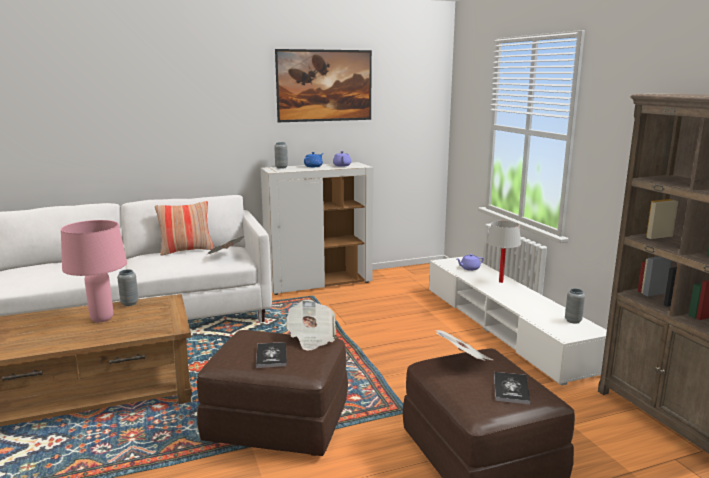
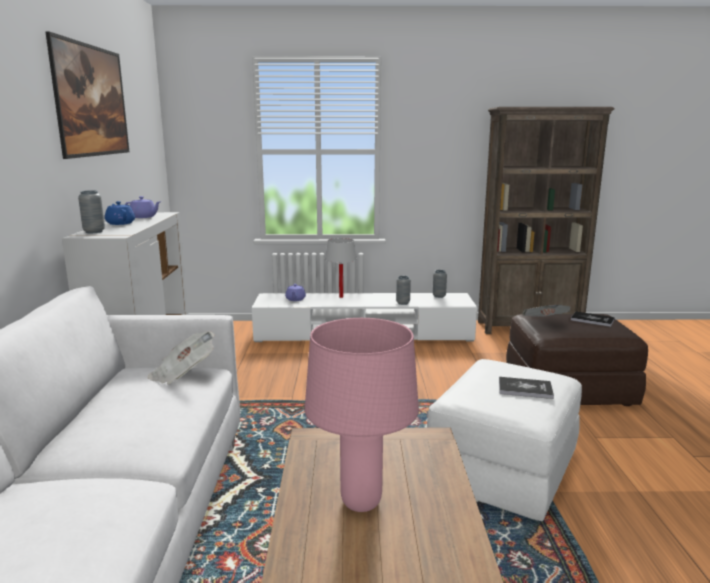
camera: 70 degrees left, 0 degrees up
grey vase [117,269,139,306] -> grey vase moved to [396,276,411,305]
pillow [155,201,214,256] -> none
brown ottoman [197,330,348,456] -> white ottoman [427,359,582,521]
newspaper [285,300,336,351] -> none

